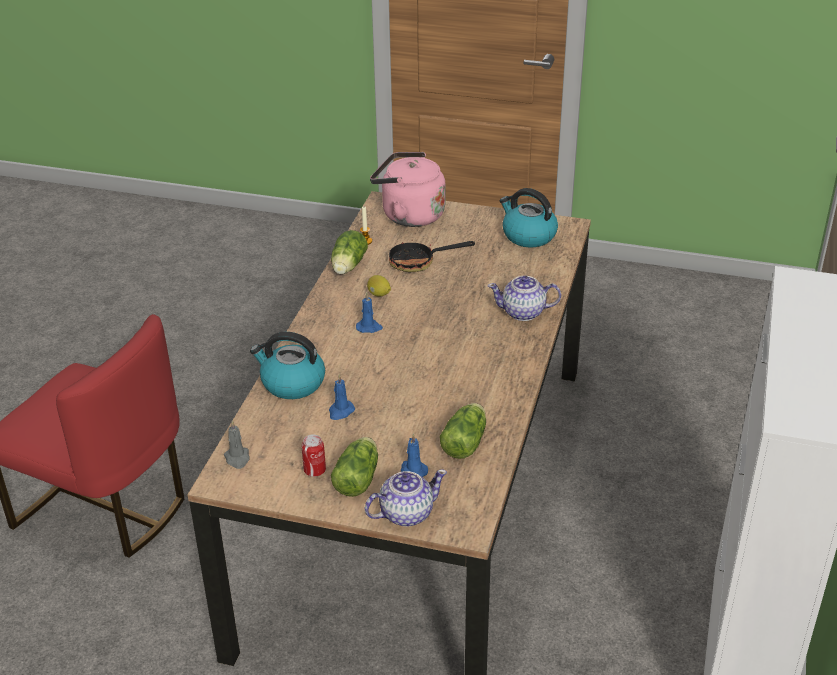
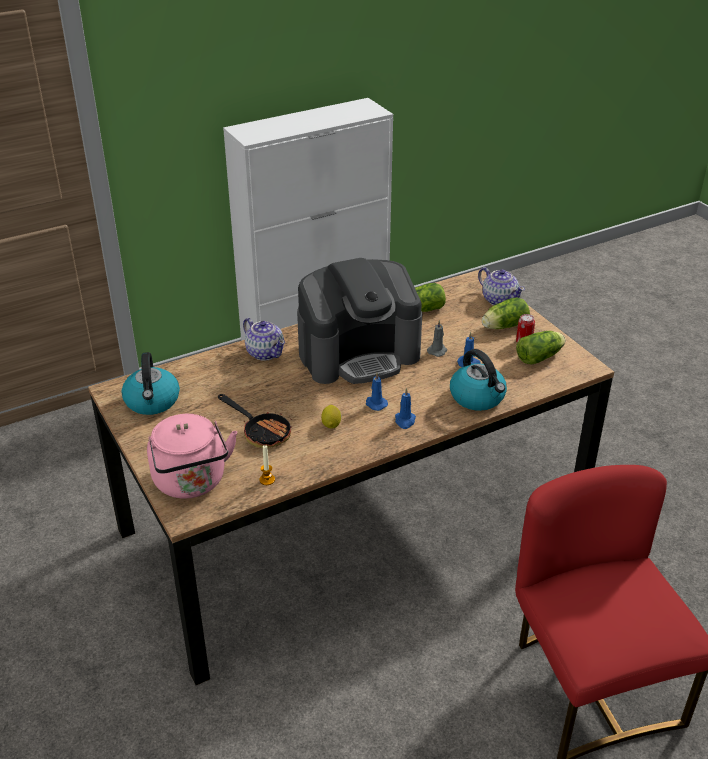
camera: 135 degrees left, 0 degrees up
grey candle [224,421,250,469] -> grey candle moved to [427,320,447,357]
lettuce [331,230,368,274] -> lettuce moved to [516,331,565,365]
teapot [365,469,447,527] -> teapot turned 150 degrees counterclockwise [478,267,525,305]
blue candle [401,434,428,477] -> blue candle moved to [395,388,416,429]
none -> coffee machine [297,258,422,384]

